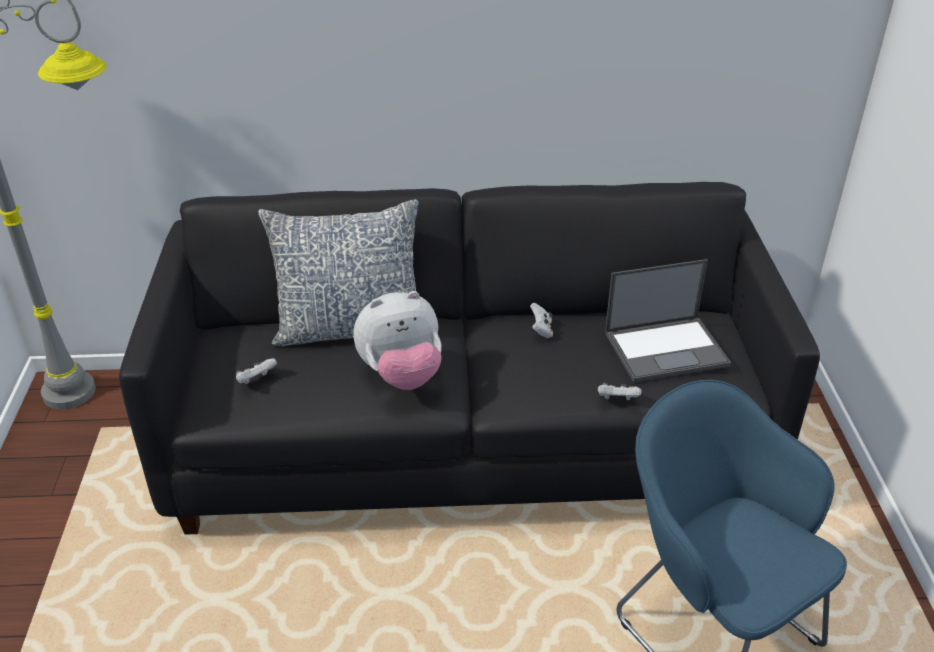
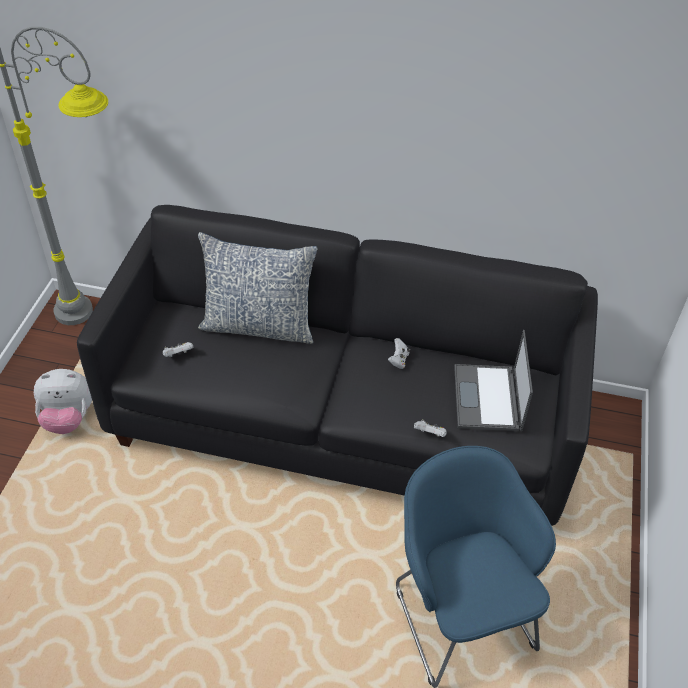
camera: 15 degrees right, 10 degrees up
plush toy [353,291,442,390] -> plush toy moved to [34,369,92,434]
laptop [605,259,731,382] -> laptop turned 90 degrees clockwise [454,330,533,431]

